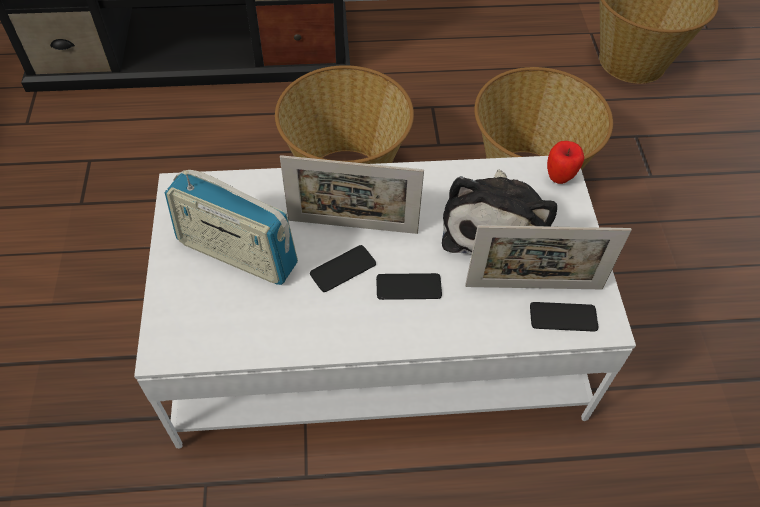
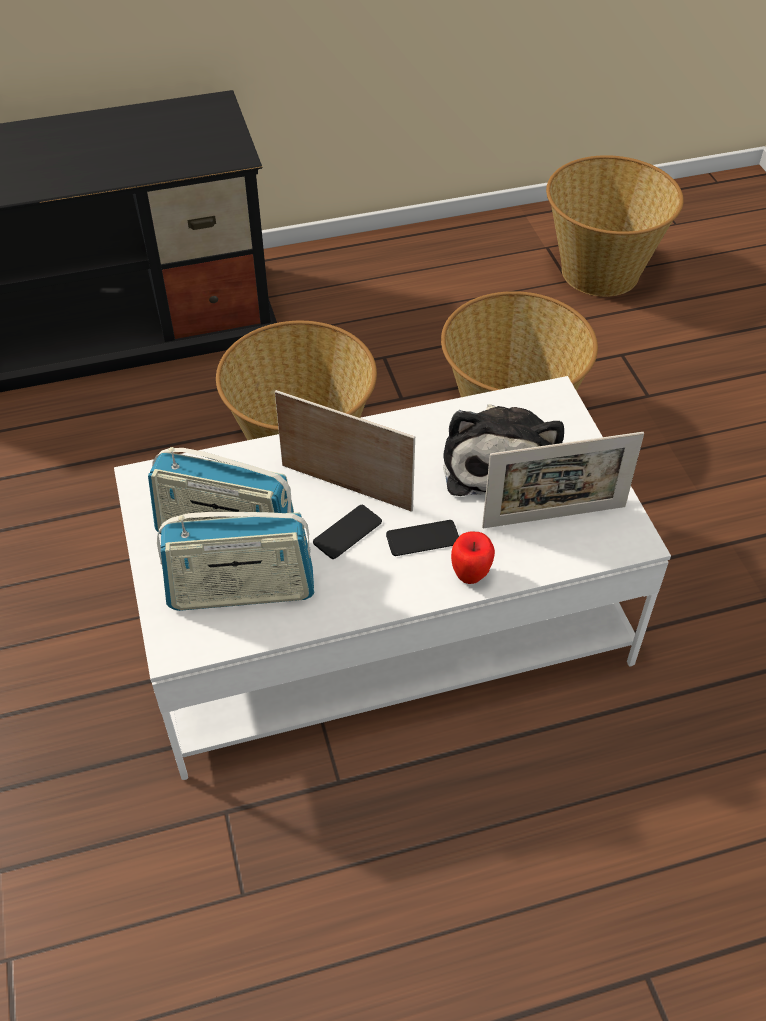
camera: 10 degrees left, 5 degrees down
picture frame [280,155,424,234] -> picture frame turned 150 degrees counterclockwise [275,390,415,512]
phone [530,302,598,332] -> none
apple [547,141,584,184] -> apple moved to [451,531,495,584]
none -> radio [157,512,314,611]

